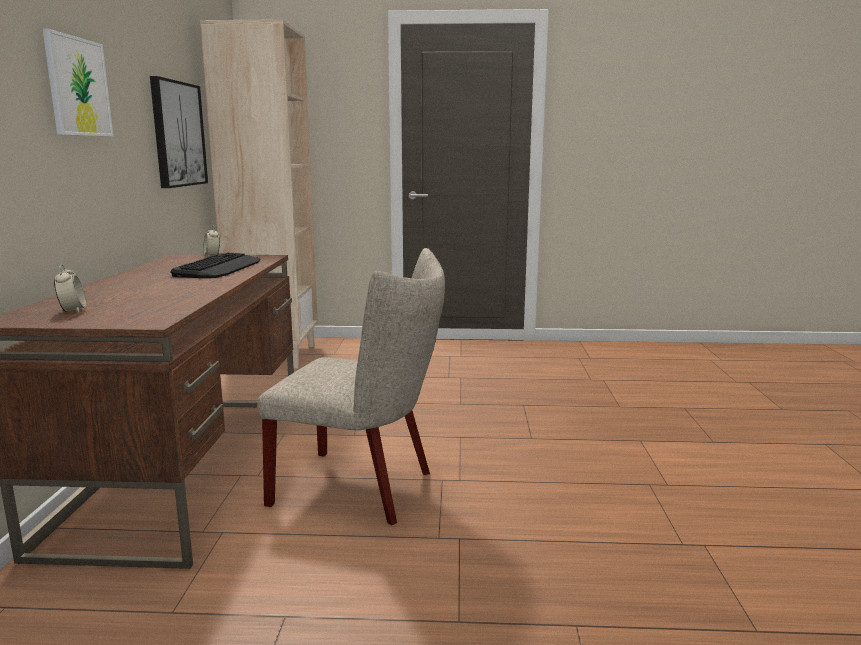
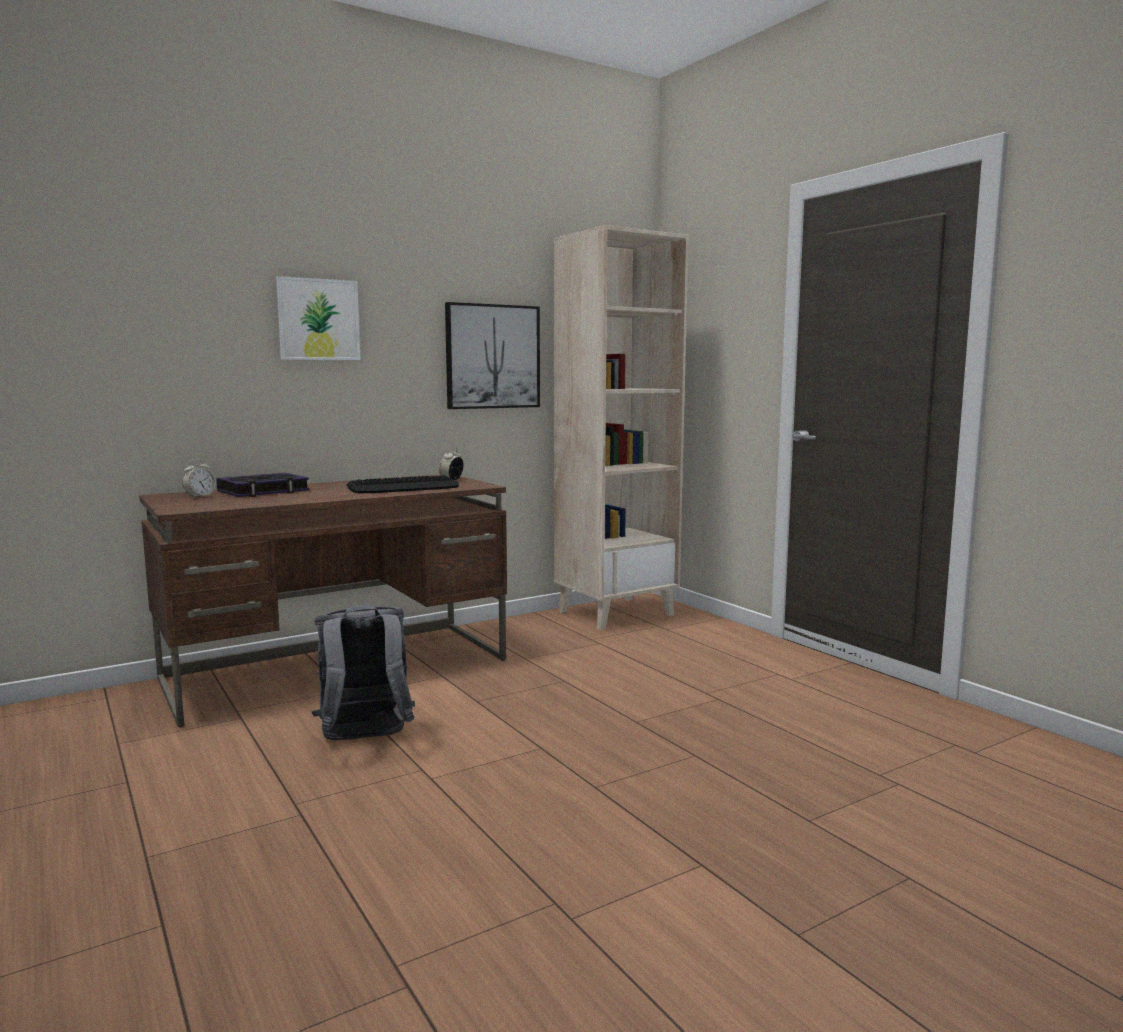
camera: 55 degrees right, 5 degrees down
beige chair [257,248,445,525] -> grey backpack [312,605,415,741]
none -> book [216,473,309,497]

